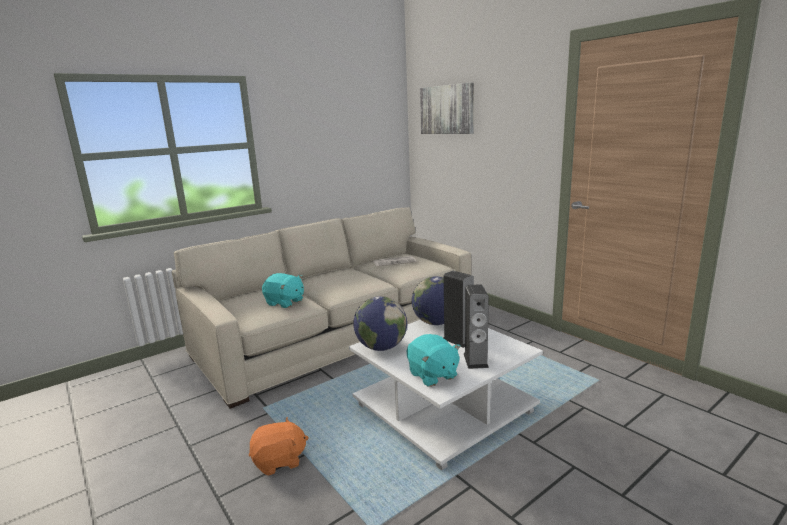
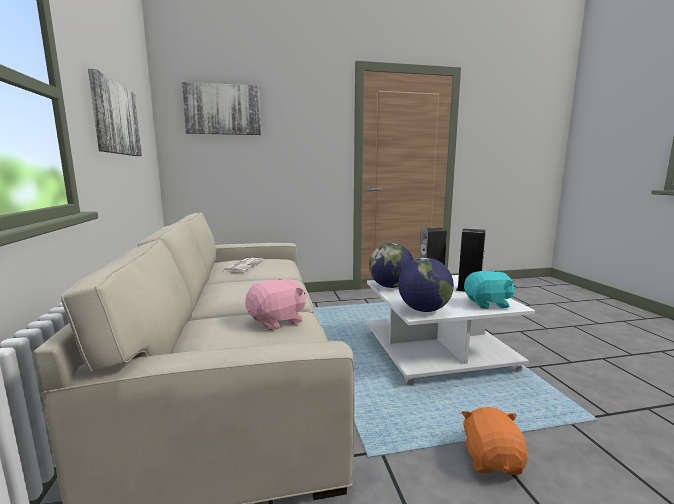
camera: 65 degrees left, 5 degrees down
turquoise plush toy [262,273,304,308] -> pink plush toy [245,279,306,330]
none -> picture [88,69,142,156]

